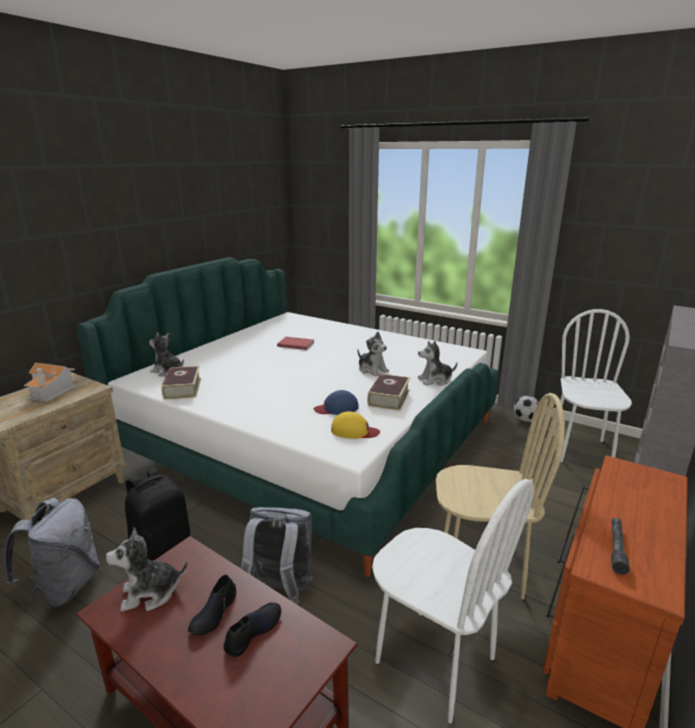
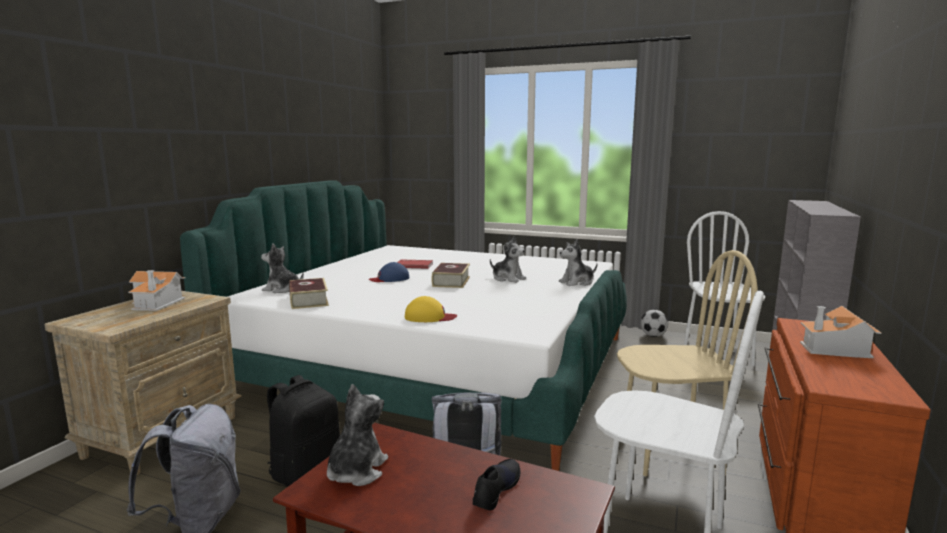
camera: 10 degrees left, 10 degrees down
plush toy [106,527,188,612] -> plush toy turned 135 degrees clockwise [327,384,388,486]
black shoe [188,574,236,635] -> none
blue cap [313,390,359,415] -> blue cap moved to [369,262,409,282]
yellow cap [331,411,380,439] -> yellow cap moved to [405,296,457,322]
book [367,374,410,411] -> book moved to [431,263,470,288]
grey flashlight [611,518,630,575] -> none
none -> toy house [800,306,882,358]

